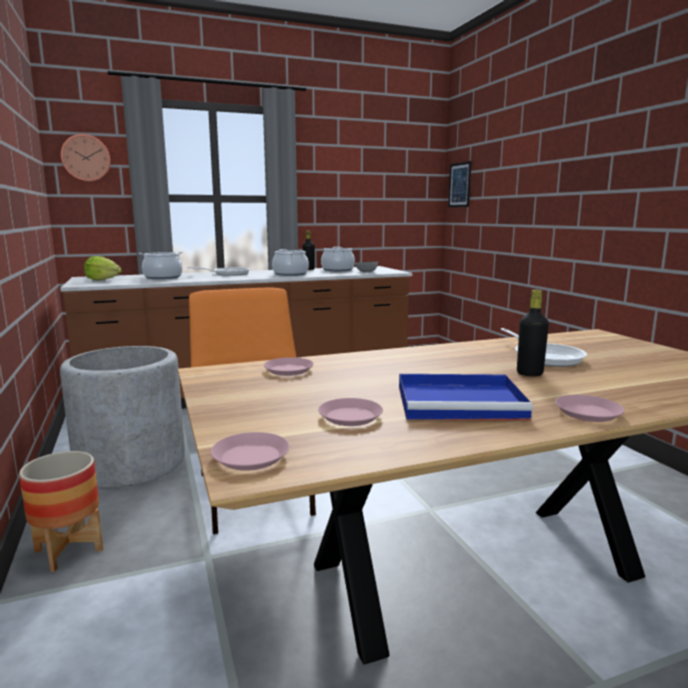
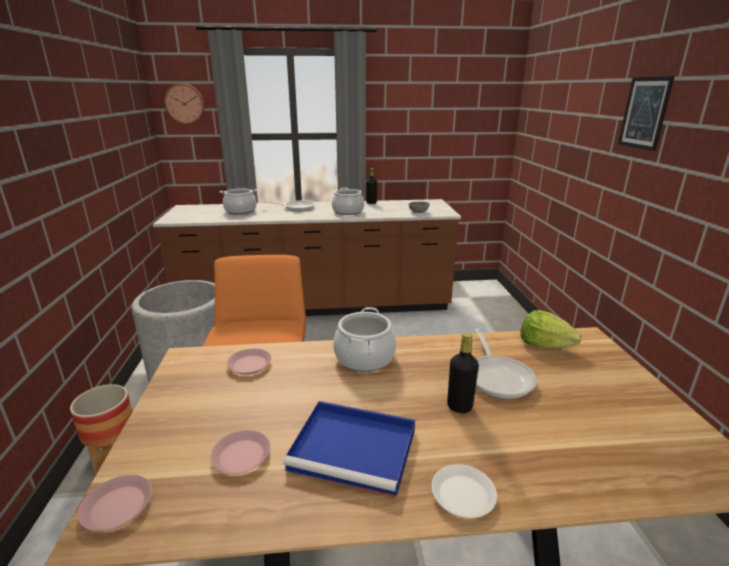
camera: 15 degrees right, 10 degrees up
lettuce [84,256,122,281] -> lettuce moved to [520,310,582,349]
cooking pot [321,247,355,271] -> cooking pot moved to [333,307,396,372]
picture [448,161,471,207] -> picture moved to [618,76,675,151]
pink plate [555,395,625,422] -> white plate [432,464,497,518]

